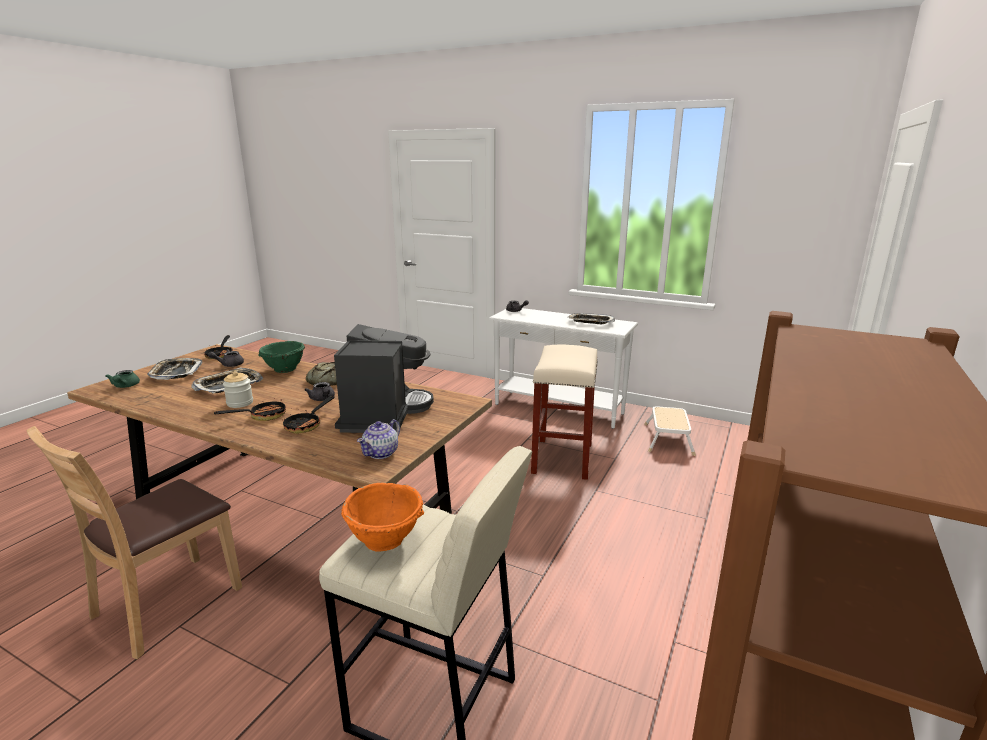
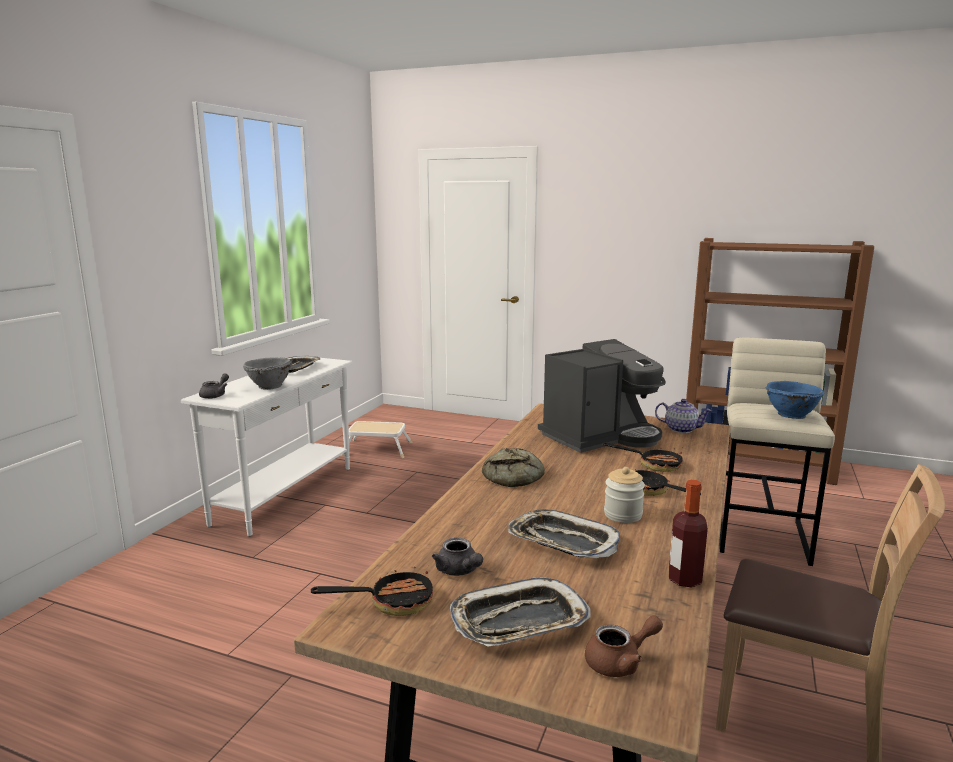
camera: 95 degrees left, 5 degrees down
green teapot [105,370,140,388] -> brown teapot [585,615,663,677]
green bowl [258,341,305,373] -> none
grey teapot [305,382,335,401] -> none
coffee machine [334,324,434,433] -> coffee machine turned 150 degrees clockwise [538,339,666,453]
orange bowl [341,483,424,552] -> blue bowl [766,381,825,419]
beige stool [531,345,598,480] -> none
none -> grey bowl [243,357,292,390]
none -> bottle [669,480,708,588]

